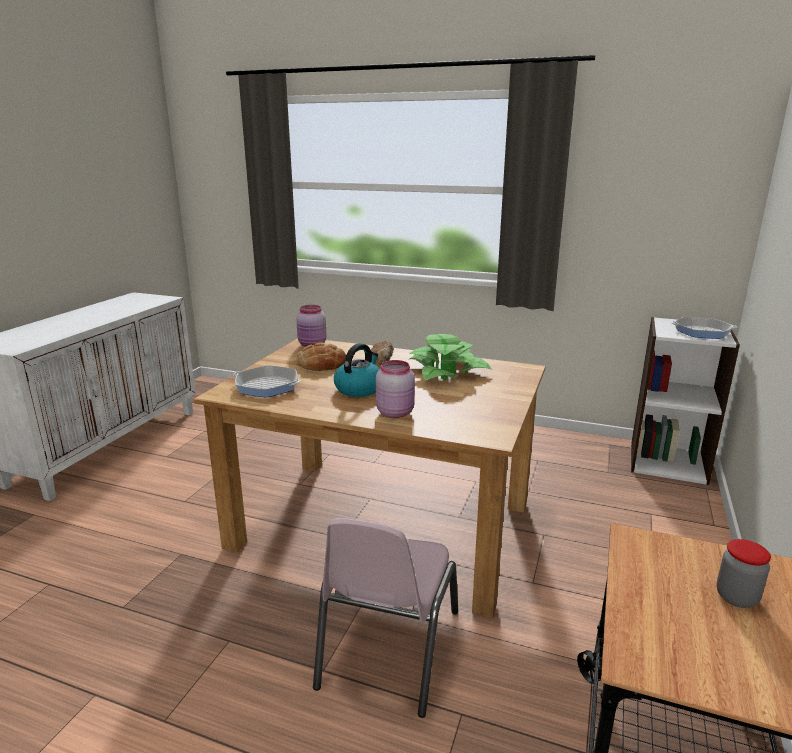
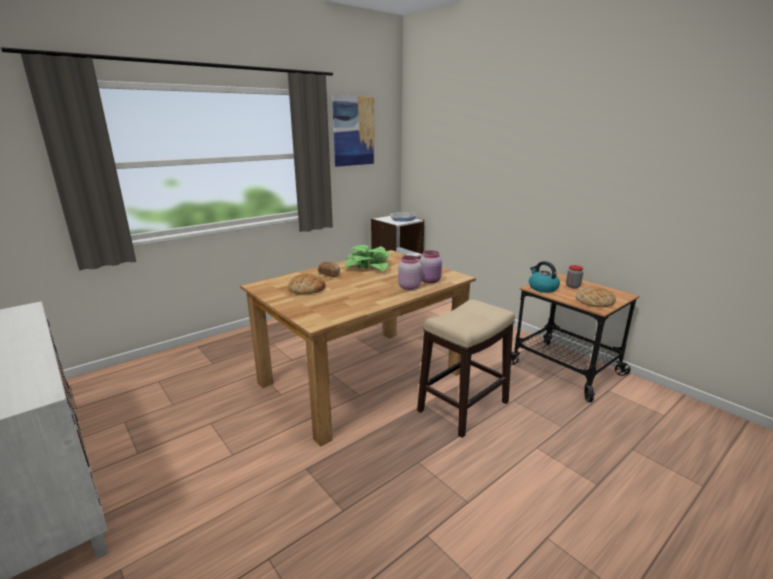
camera: 60 degrees left, 0 degrees up
frying pan [233,365,301,398] -> none
pink jar [296,305,327,347] -> pink jar moved to [420,250,442,284]
pink chair [313,518,458,718] -> stool [417,300,515,438]
kettle [334,343,380,397] -> kettle moved to [529,261,560,293]
none -> picture [332,95,375,167]
none -> bread [576,287,616,307]

